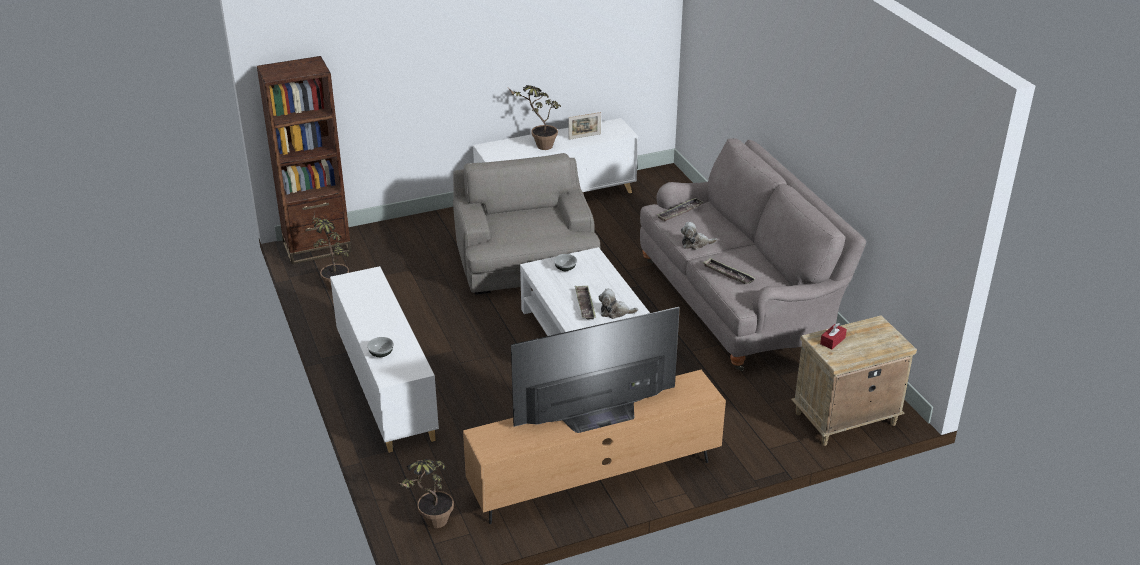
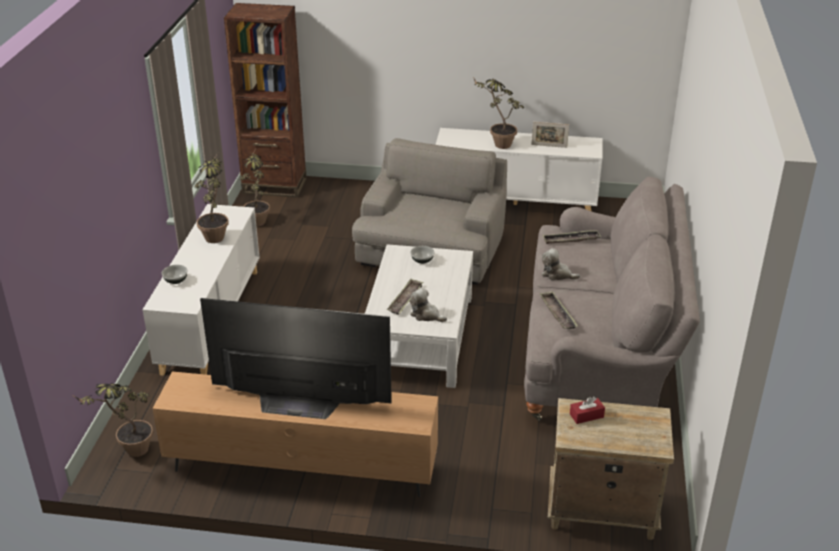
camera: 30 degrees right, 0 degrees up
none -> potted plant [195,153,229,243]

